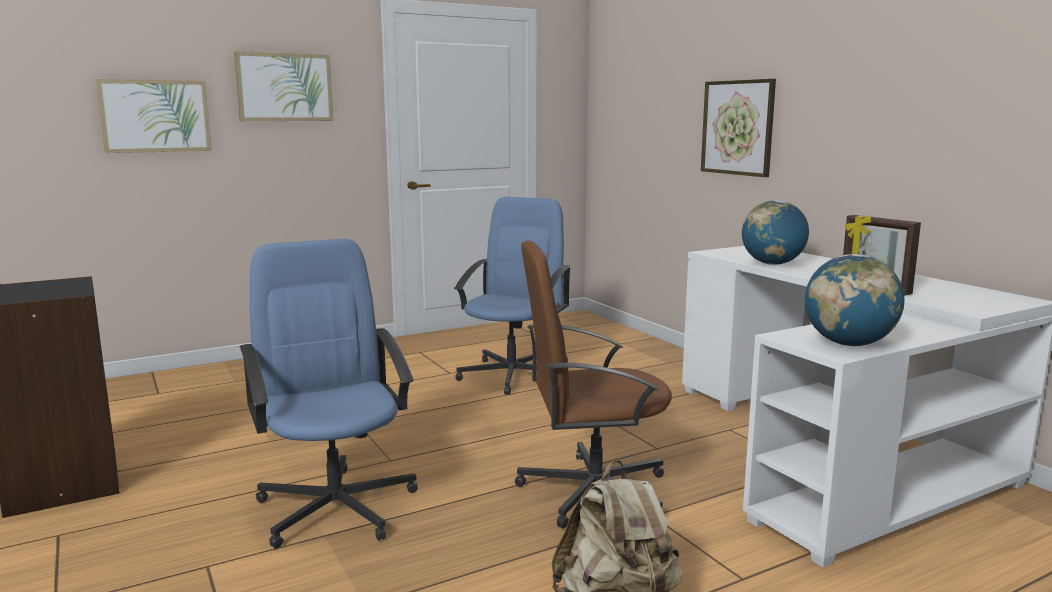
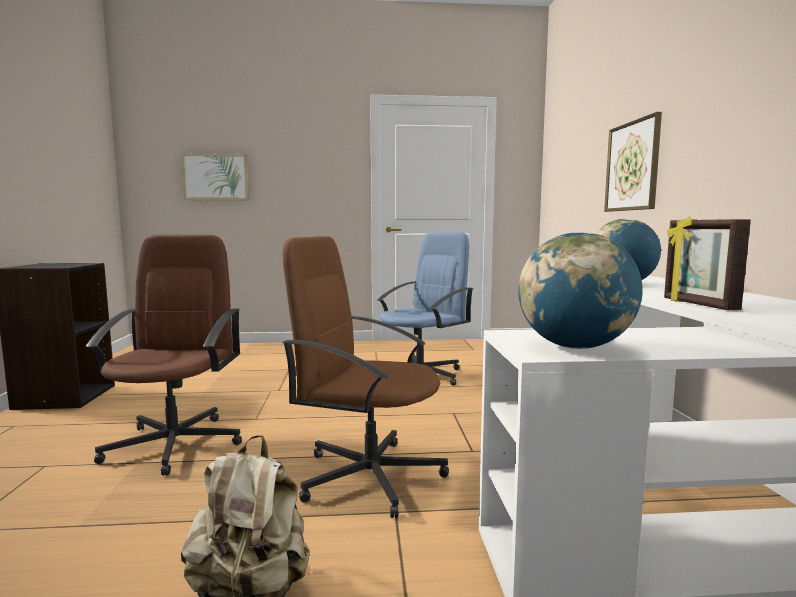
camera: 25 degrees right, 5 degrees down
picture [234,51,333,121] -> none
blue office chair [239,239,418,548] -> brown office chair [86,235,242,476]

